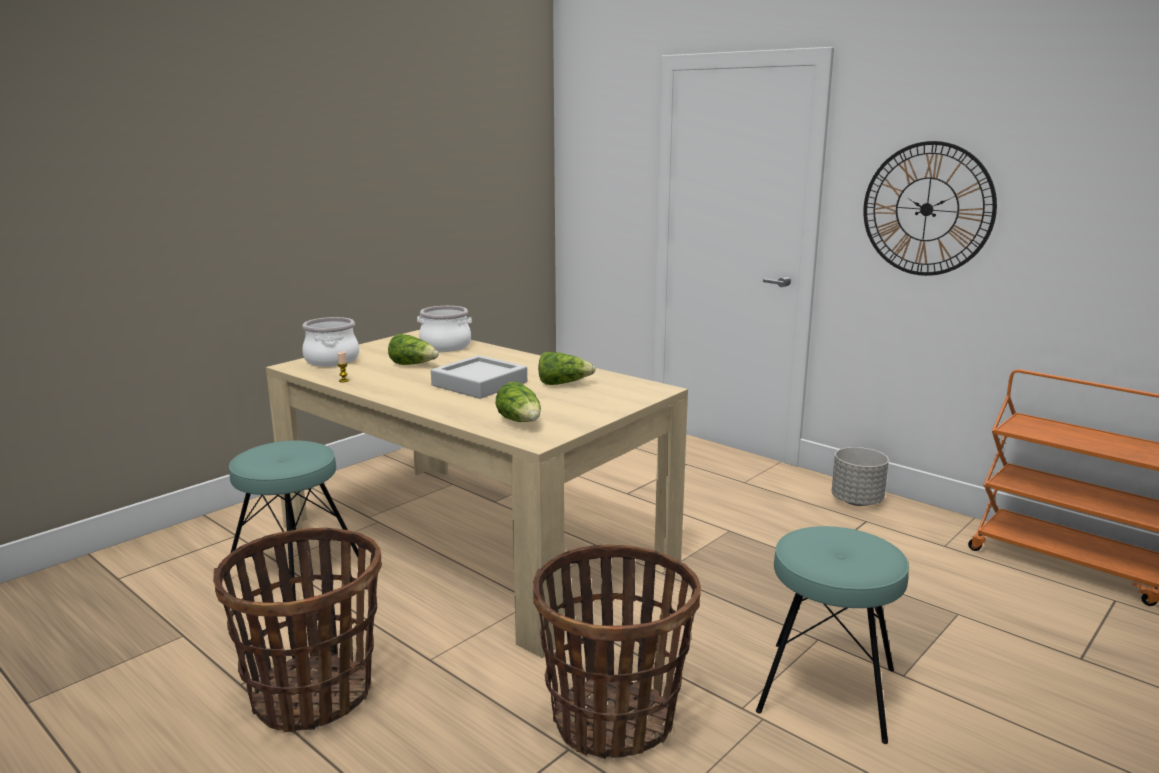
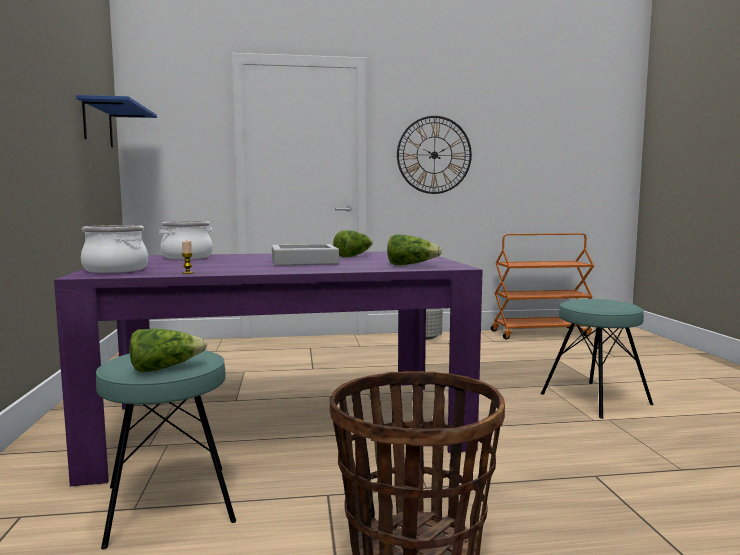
camera: 50 degrees left, 10 degrees down
beige dining table [266,330,688,658] -> purple dining table [54,252,483,486]
lettuce [388,334,439,365] -> lettuce moved to [129,329,207,372]
basket [533,545,701,759] -> none
none -> blue shelf [76,95,157,147]

